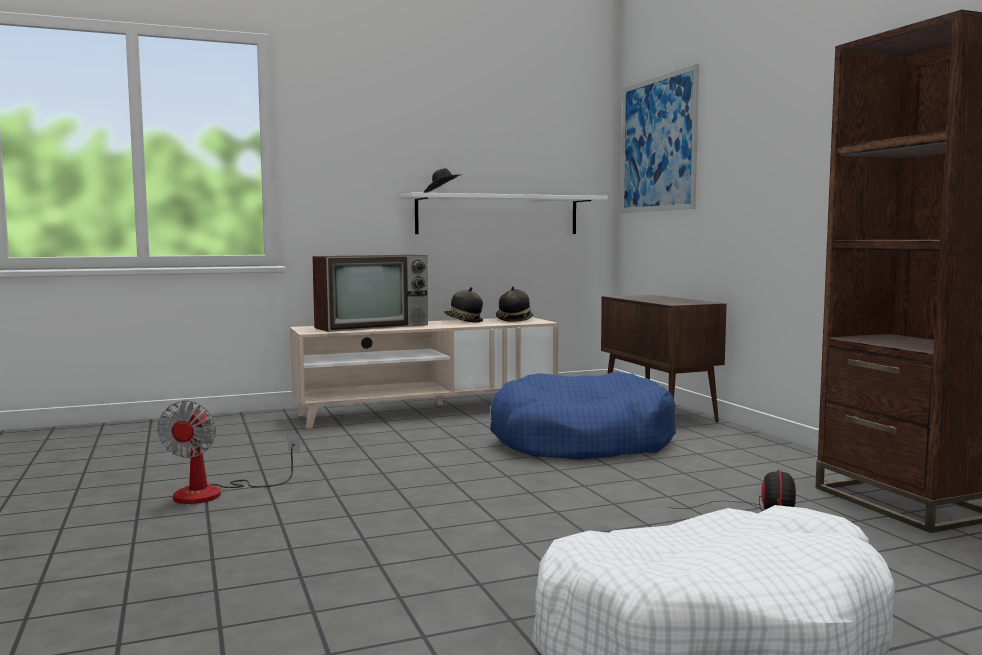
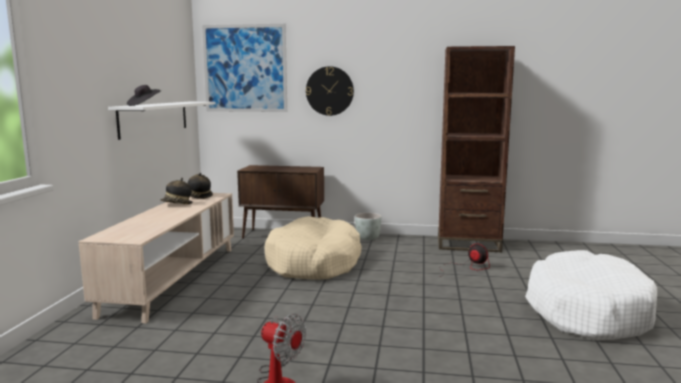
camera: 60 degrees left, 5 degrees up
television [312,255,428,332] -> none
blue dog bed [490,372,676,460] -> beige dog bed [264,216,362,280]
none -> wall clock [306,66,354,116]
none -> grey planter [355,213,382,240]

